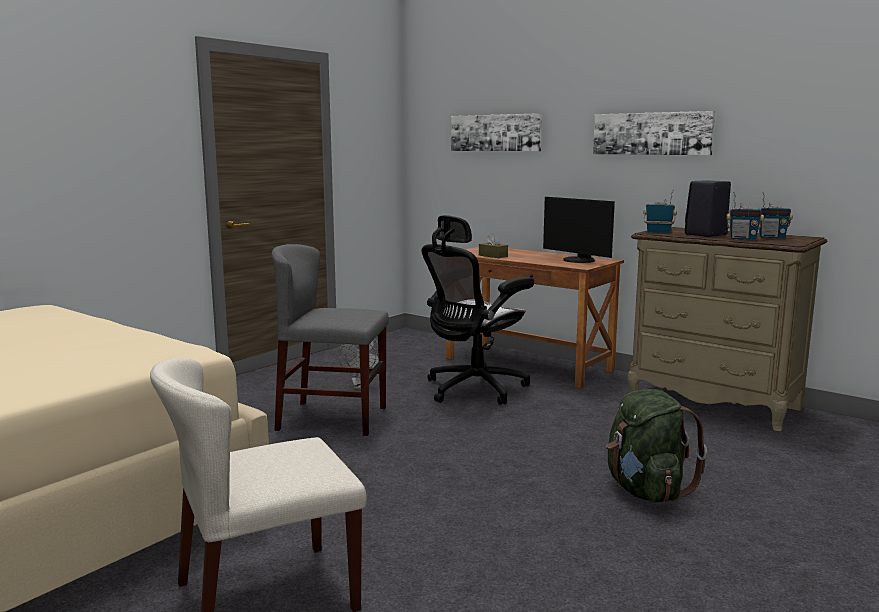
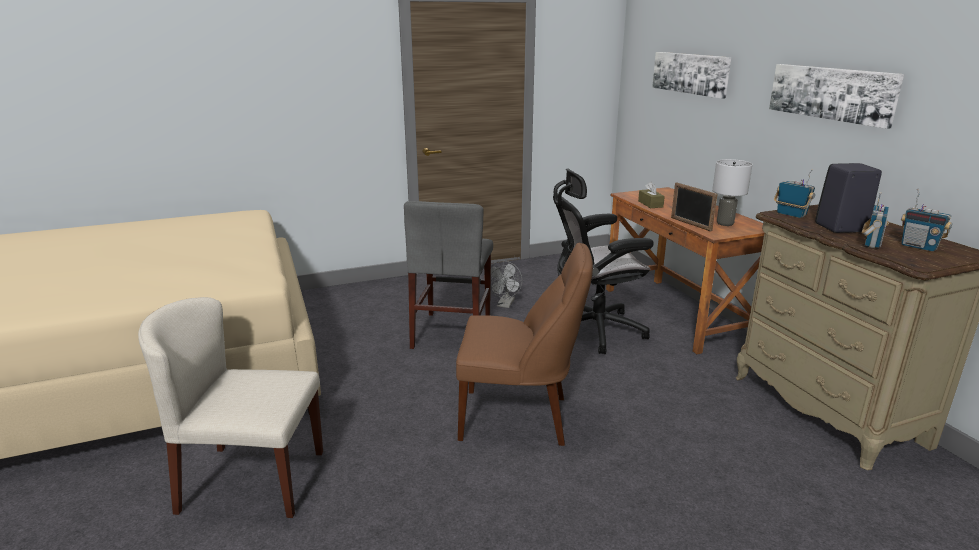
camera: 30 degrees right, 10 degrees up
grey chair [272,244,389,436] -> grey chair turned 120 degrees counterclockwise [404,201,493,349]
monitor [543,197,615,263] -> white table lamp [712,159,753,226]
green backpack [606,389,707,502] -> none
radio [726,192,764,240] -> radio turned 105 degrees counterclockwise [862,192,889,249]
none -> brown chair [456,243,593,446]
none -> picture frame [671,182,718,232]

